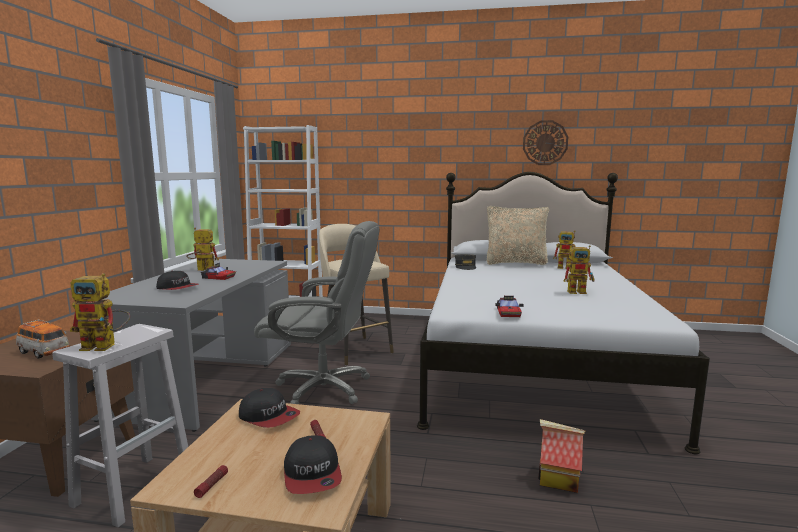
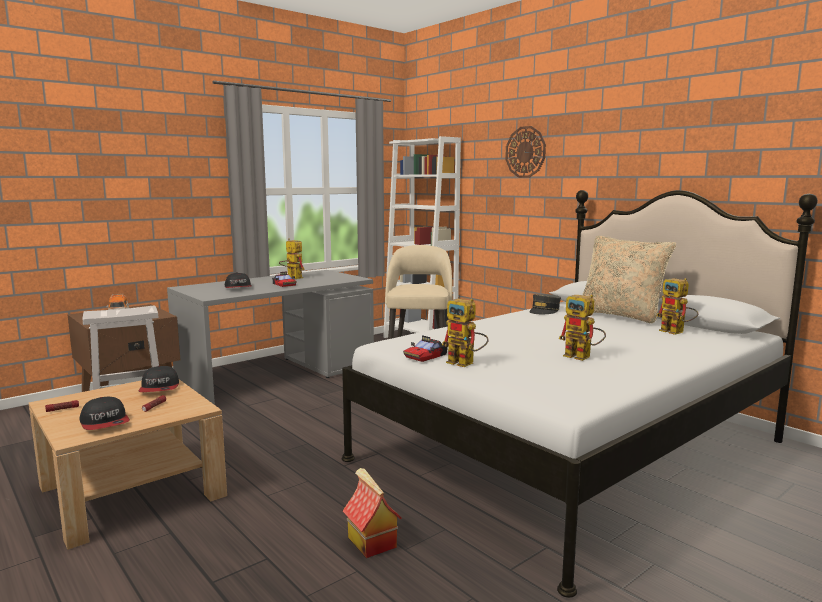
camera: 40 degrees right, 0 degrees up
toy robot [70,273,130,351] -> toy robot moved to [442,298,489,367]
grey office chair [254,221,380,404] -> none
cap [284,435,342,494] -> cap turned 60 degrees counterclockwise [80,397,130,430]
wall clock [523,120,568,165] -> wall clock moved to [505,126,546,178]

